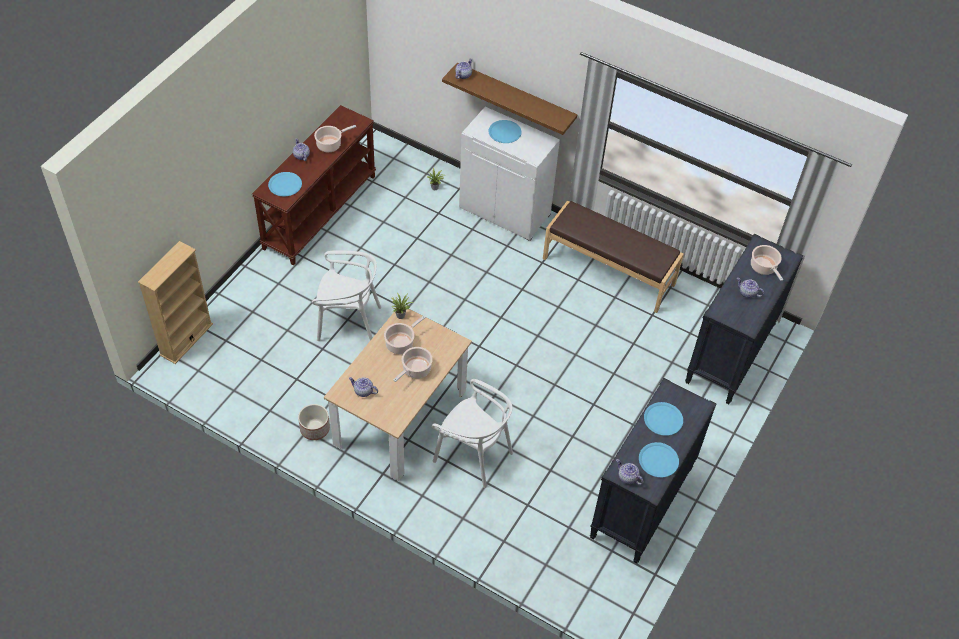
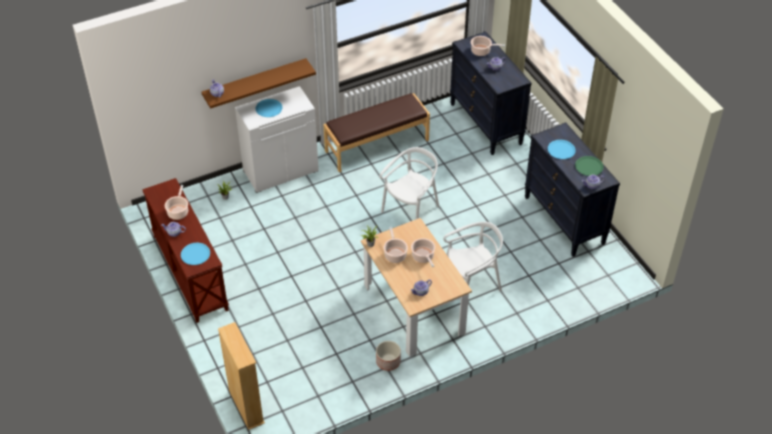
camera: 55 degrees left, 5 degrees down
white chair [312,250,381,341] -> white chair moved to [380,147,439,219]
blue plate [639,442,679,477] -> green plate [575,156,604,176]

